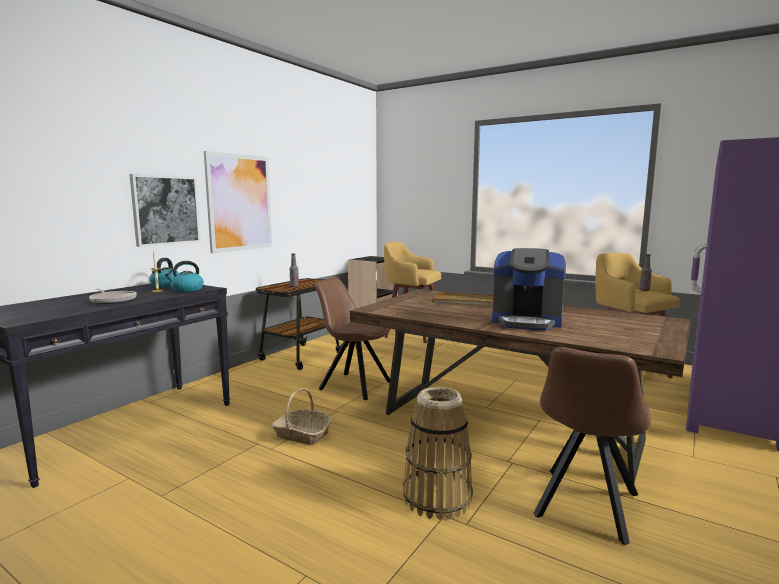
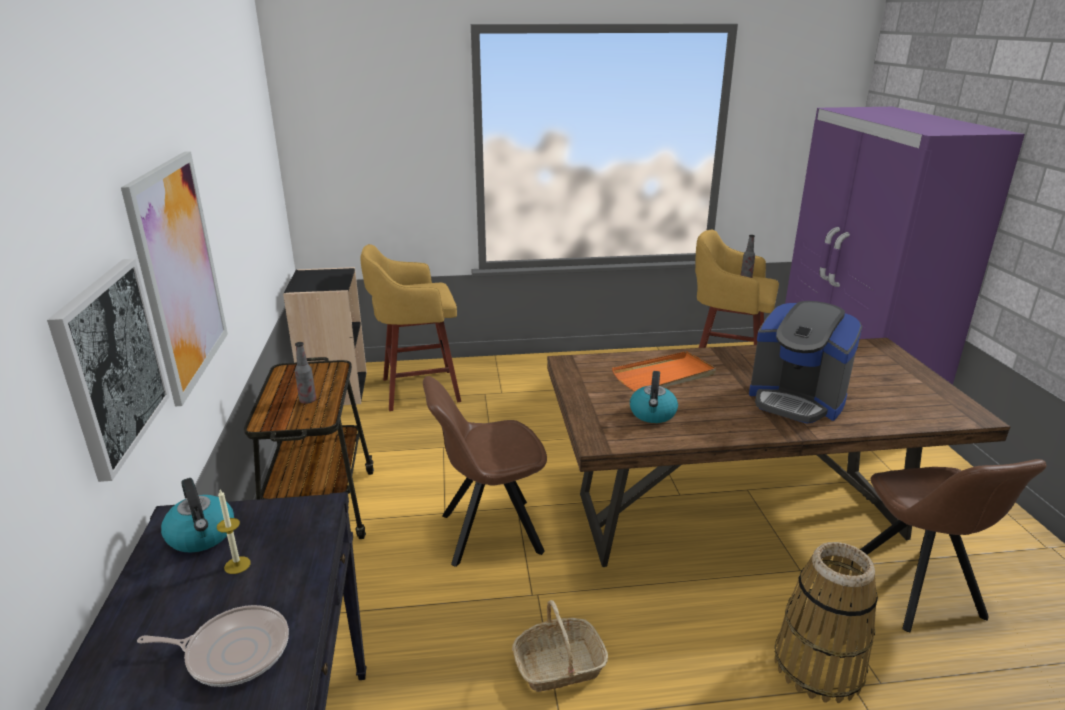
camera: 40 degrees left, 15 degrees up
kettle [165,261,204,292] -> kettle moved to [630,371,678,423]
beige tray [432,292,493,307] -> orange tray [612,351,716,391]
coffee machine [492,248,566,330] -> coffee machine turned 60 degrees clockwise [749,301,862,424]

